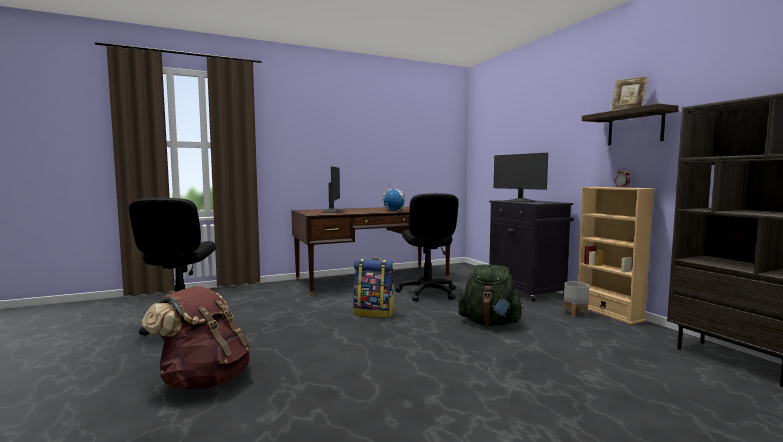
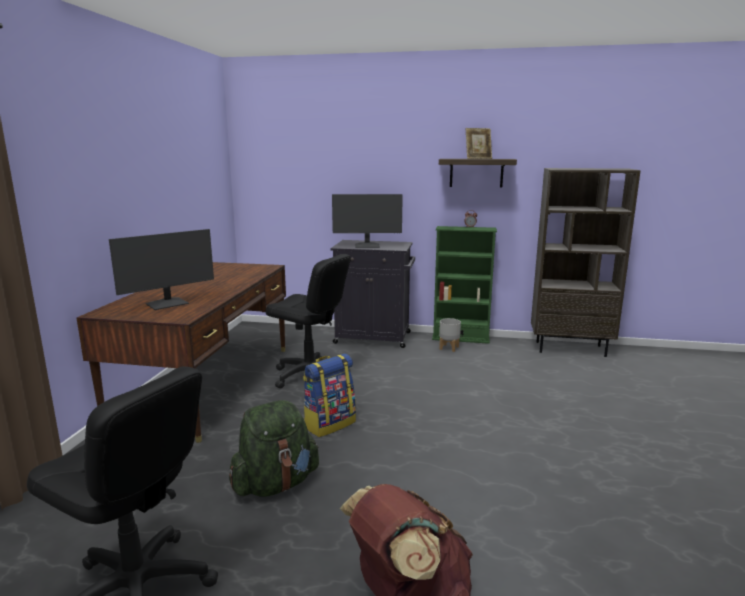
camera: 55 degrees left, 10 degrees up
monitor [322,166,341,213] -> monitor turned 105 degrees clockwise [109,229,214,310]
globe [381,184,405,211] -> none
green backpack [458,265,524,326] -> green backpack moved to [229,400,319,497]
beige bookcase [578,187,655,325] -> green bookcase [432,226,497,344]

